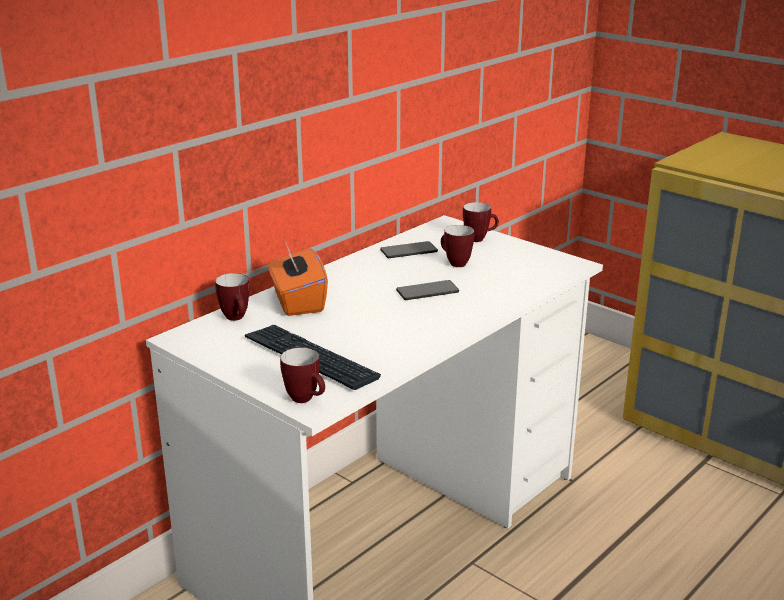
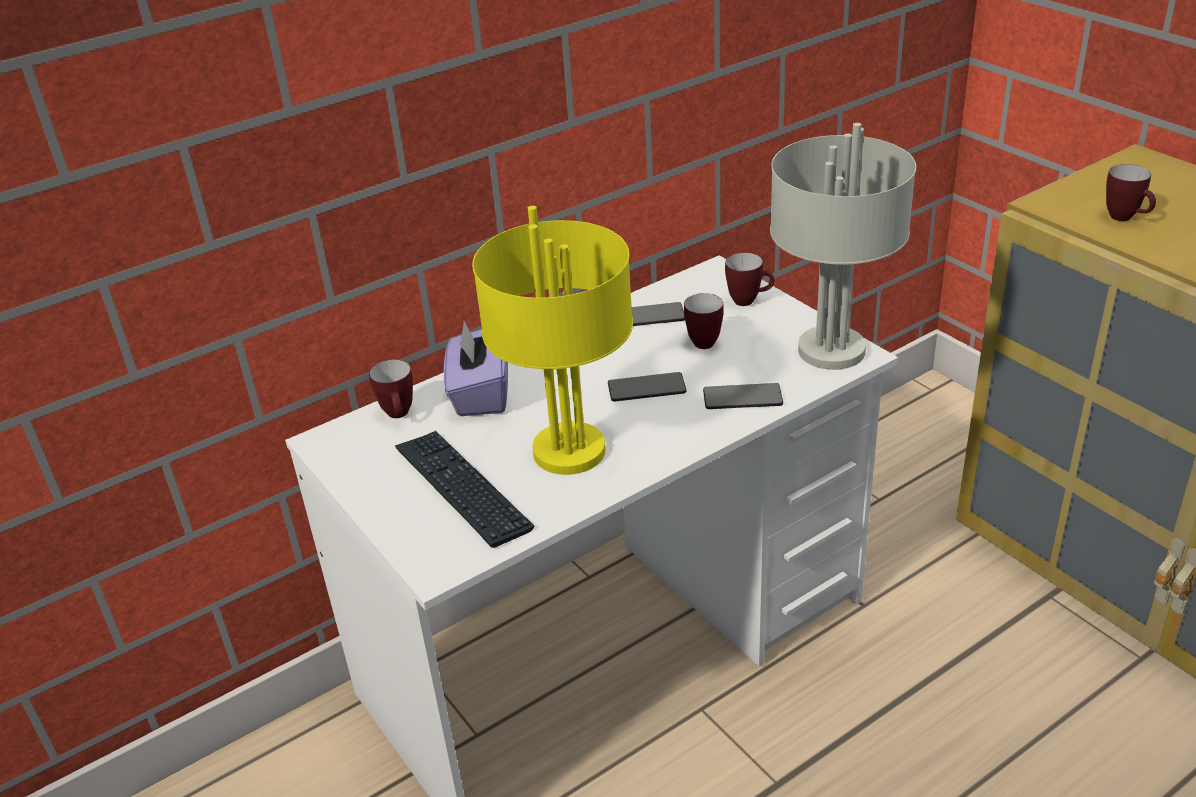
camera: 15 degrees right, 10 degrees up
orange tissue box [268,243,328,316] -> purple tissue box [444,321,508,416]
mug [280,347,325,403] -> mug moved to [1106,164,1156,221]
none -> yellow table lamp [472,206,633,475]
none -> phone [703,383,783,409]
none -> grey table lamp [770,123,916,370]

